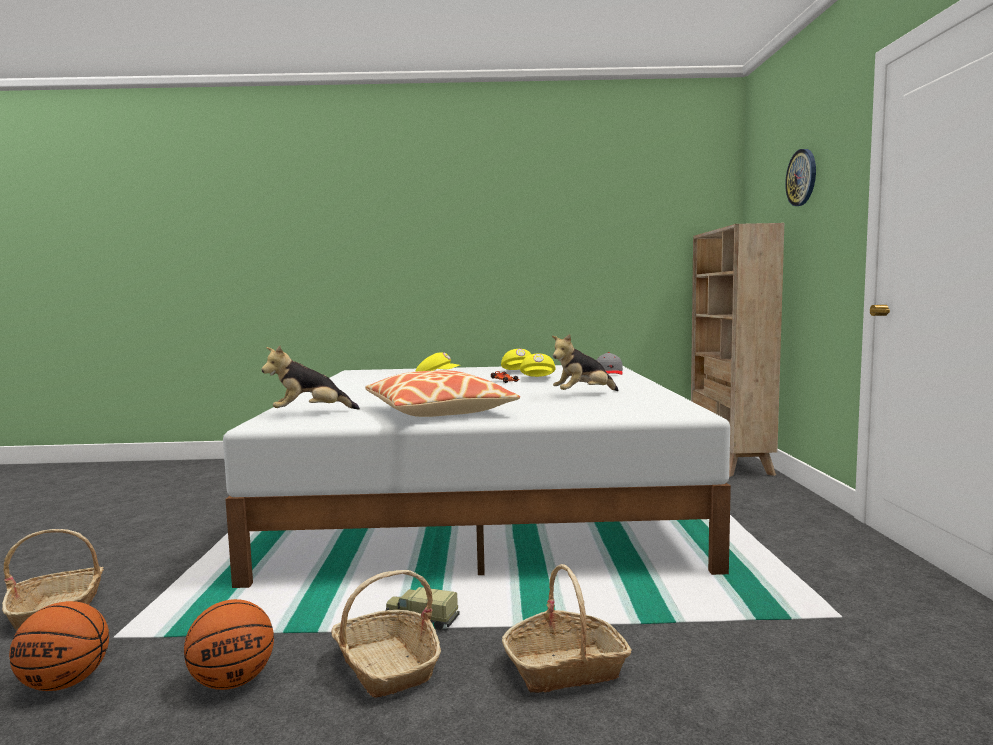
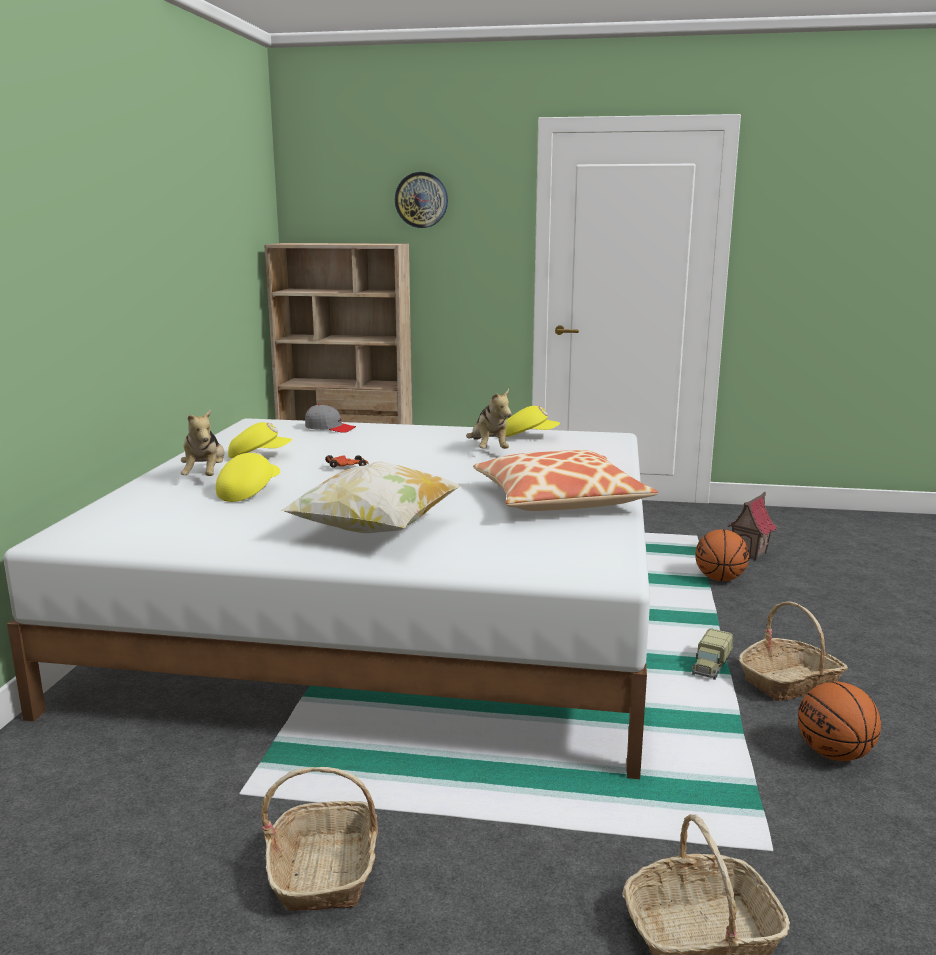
camera: 80 degrees left, 10 degrees up
basketball [9,601,109,691] -> basketball moved to [695,529,749,581]
plush toy [261,346,360,410] -> plush toy moved to [181,409,225,476]
basket [502,564,632,693] -> basket moved to [261,767,378,911]
yellow cap [520,354,556,377] -> yellow cap moved to [505,406,560,437]
none -> pillow [280,462,461,533]
none -> toy house [728,492,777,560]

